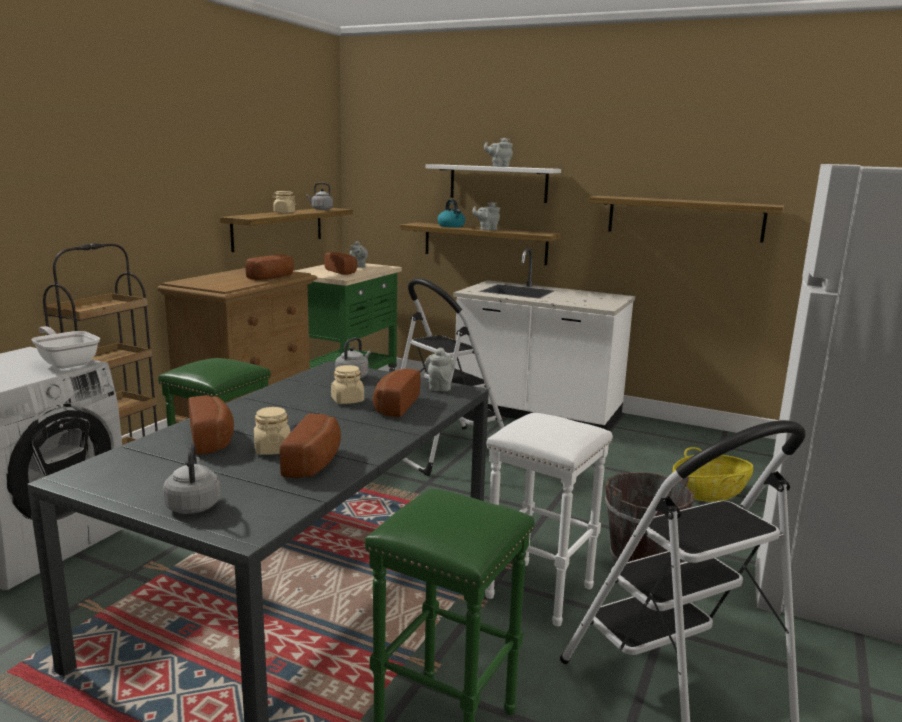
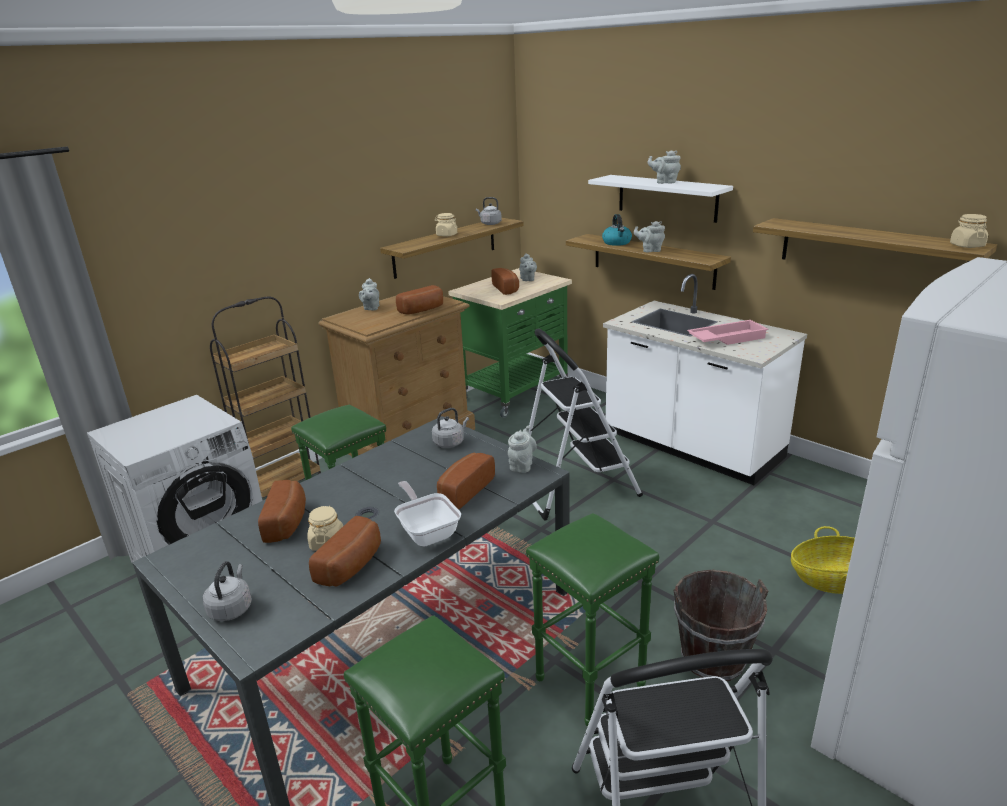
camera: 20 degrees right, 10 degrees up
frying pan [31,326,100,369] -> frying pan moved to [394,481,461,547]
beige jar [331,365,364,404] -> beige jar moved to [950,214,988,248]
white stool [485,413,613,626] -> green stool [526,513,659,727]
none -> grey teapot [359,278,379,311]
none -> pink tray [687,320,769,345]

